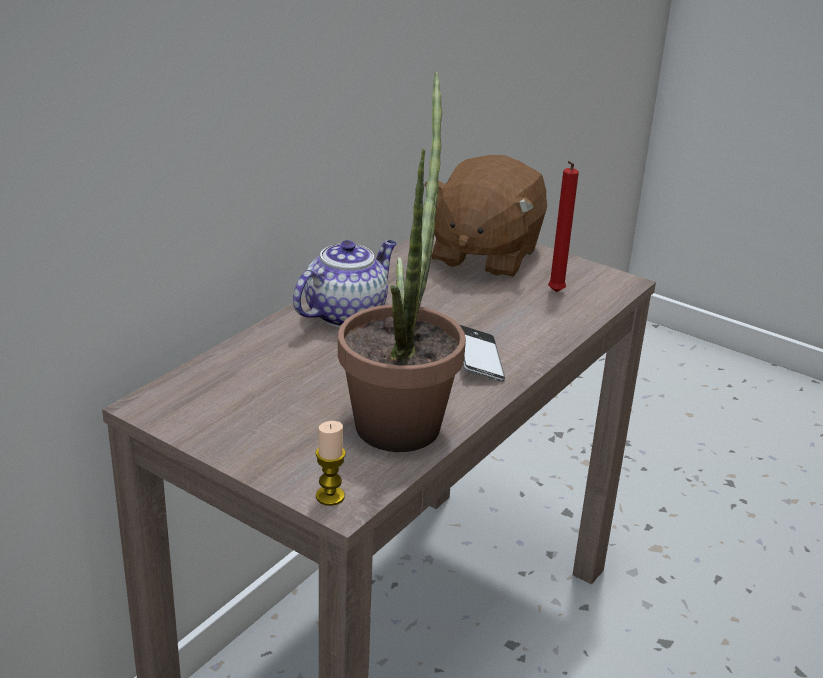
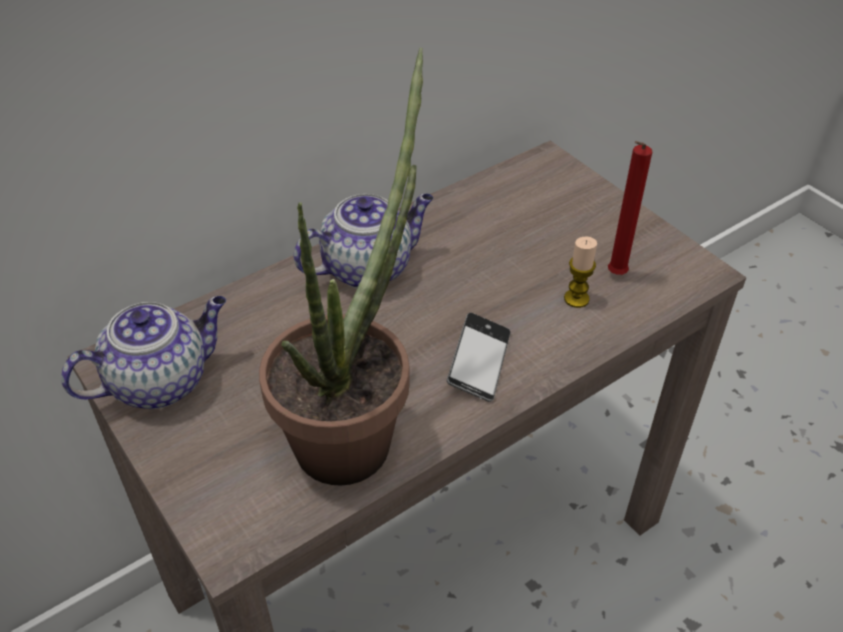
camera: 20 degrees right, 15 degrees up
candle [315,421,346,506] -> candle moved to [564,237,597,308]
brown plush toy [424,155,547,278] -> none
none -> teapot [61,296,226,409]

